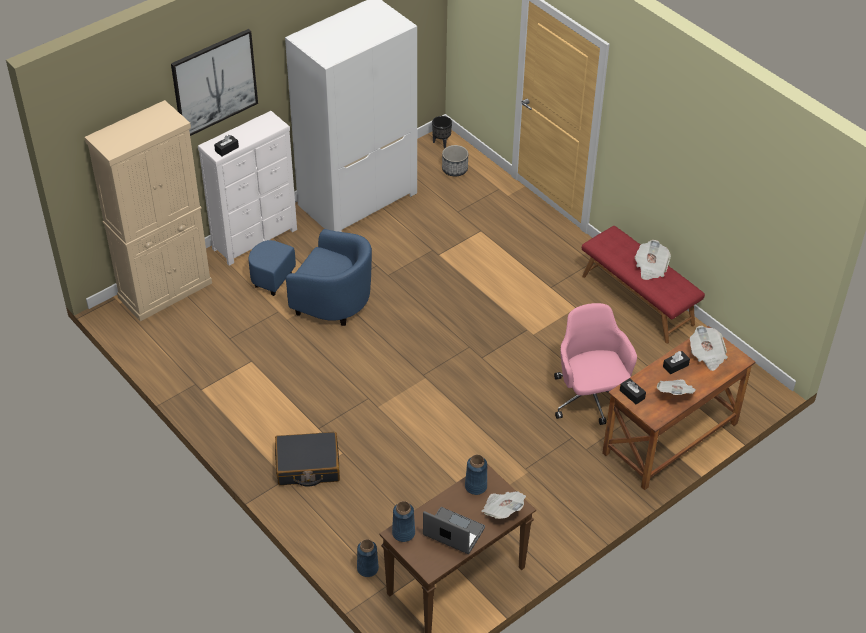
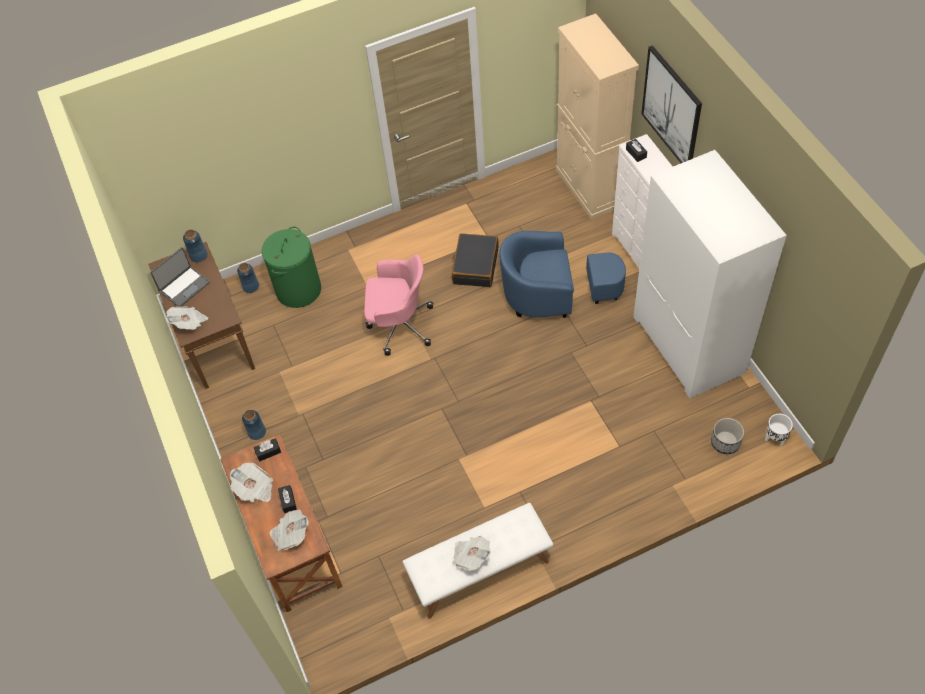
camera: 110 degrees right, 10 degrees up
blue armchair [249,229,372,326] -> blue armchair turned 45 degrees clockwise [499,231,626,318]
black suitcase [275,432,340,487] -> black suitcase moved to [452,233,499,287]
black planter [432,116,452,148] -> white planter [765,414,793,446]
blue vase [465,454,487,495] -> blue vase moved to [242,410,266,440]
pink office chair [554,303,637,425] -> pink office chair moved to [364,254,433,356]
red bench [582,226,705,343] -> white bench [403,503,553,619]
none -> green laundry basket [262,226,321,308]

